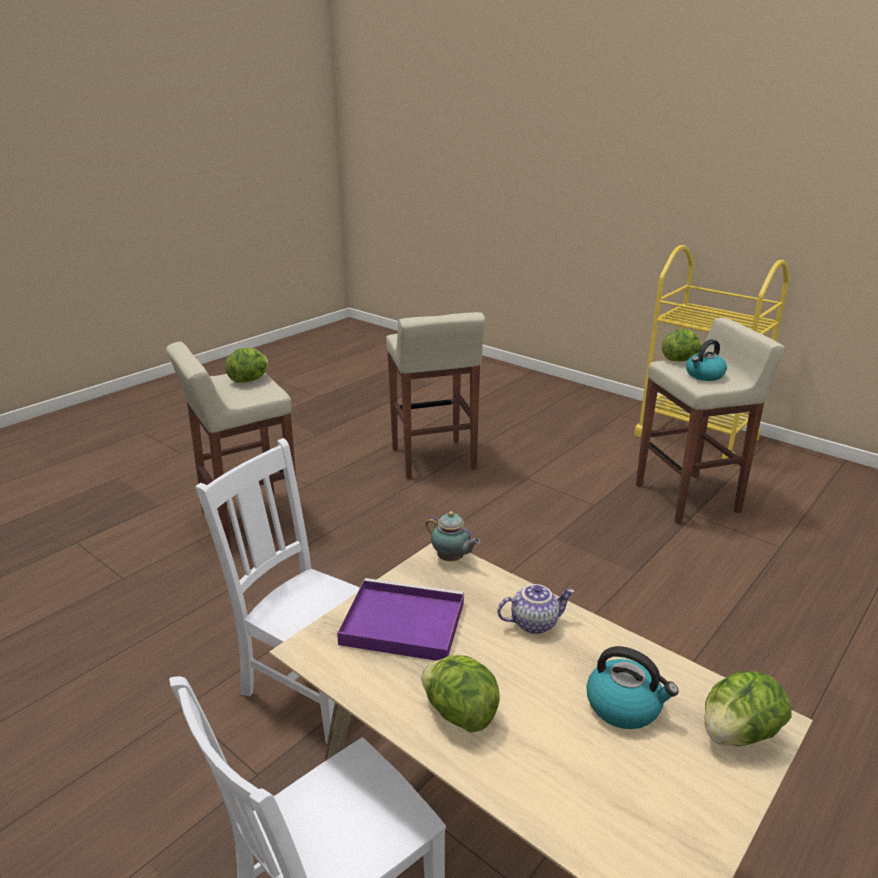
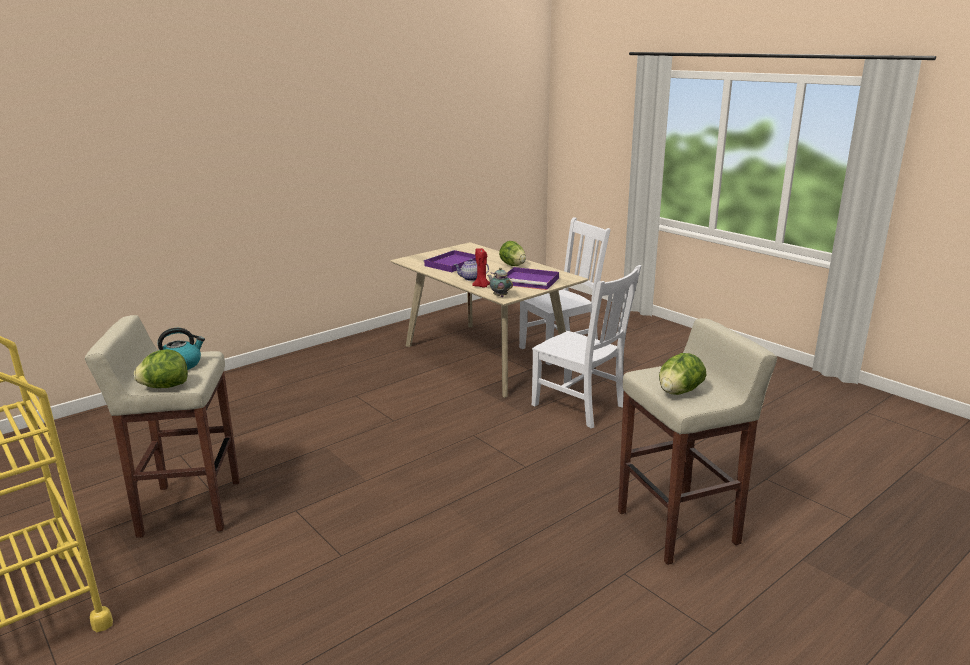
camera: 170 degrees left, 5 degrees down
beige stool [386,312,485,479] -> none
kettle [586,646,679,729] -> purple tray [423,250,476,272]
lettuce [704,671,792,746] -> none
none -> red candle [472,248,490,288]

